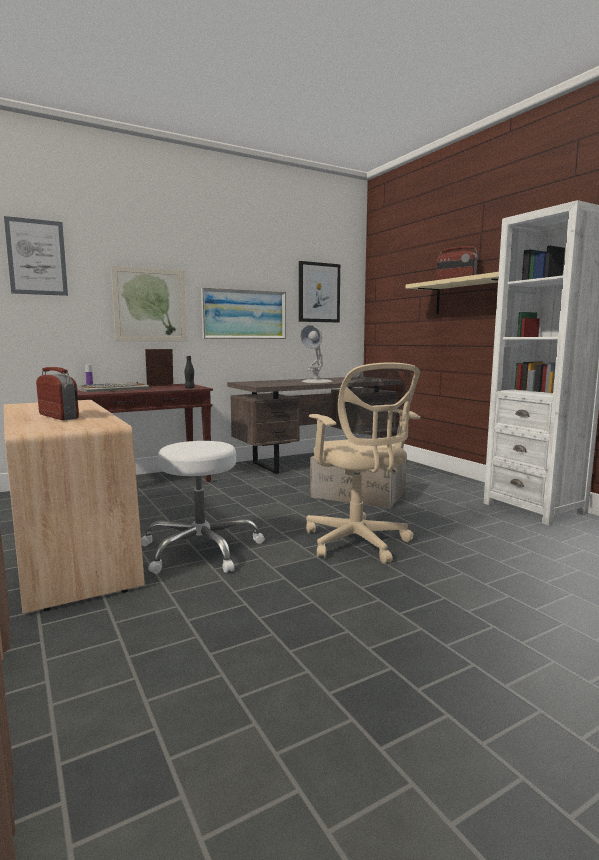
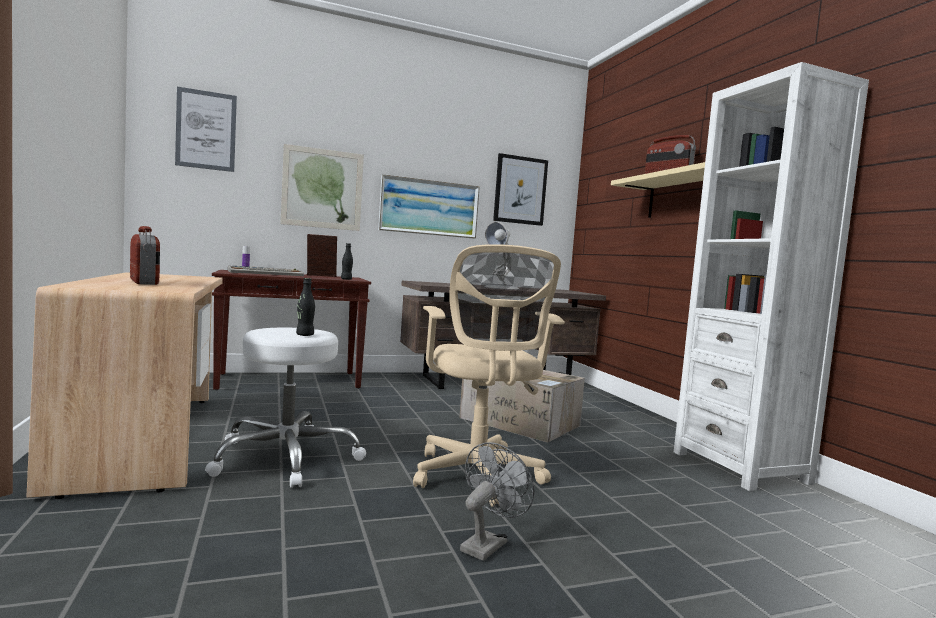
camera: 10 degrees right, 5 degrees down
none -> black bottle [296,278,315,336]
none -> grey fan [460,442,534,561]

